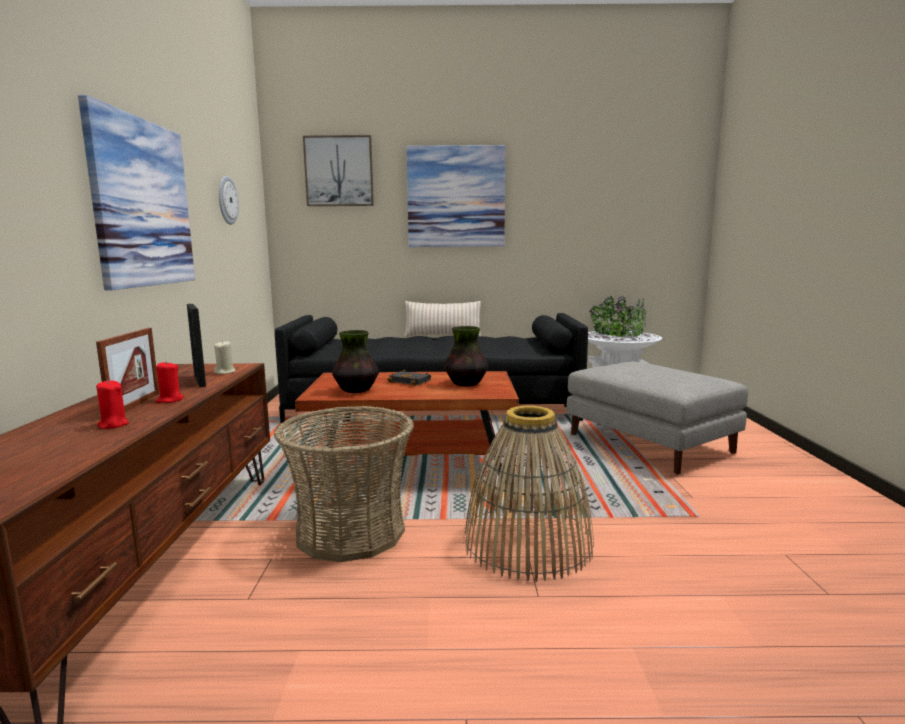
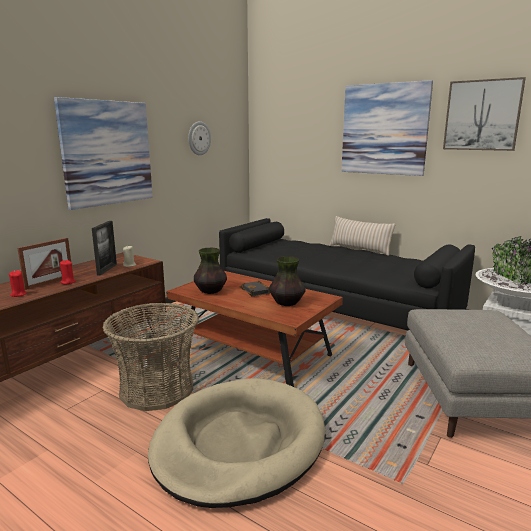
camera: 35 degrees right, 5 degrees up
picture [303,135,374,206] -> picture moved to [443,77,526,151]
basket [463,406,594,582] -> beige dog bed [148,378,325,508]

